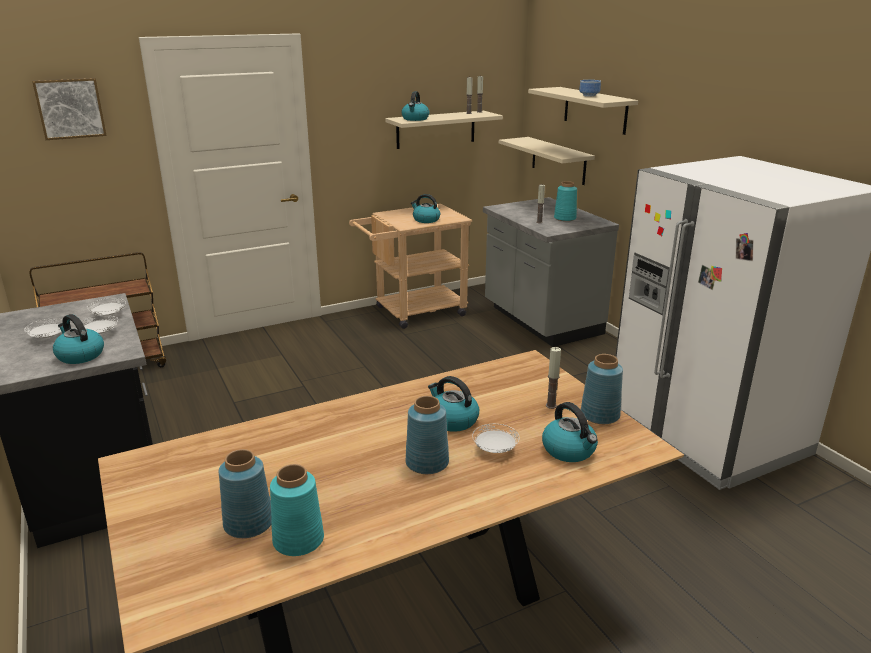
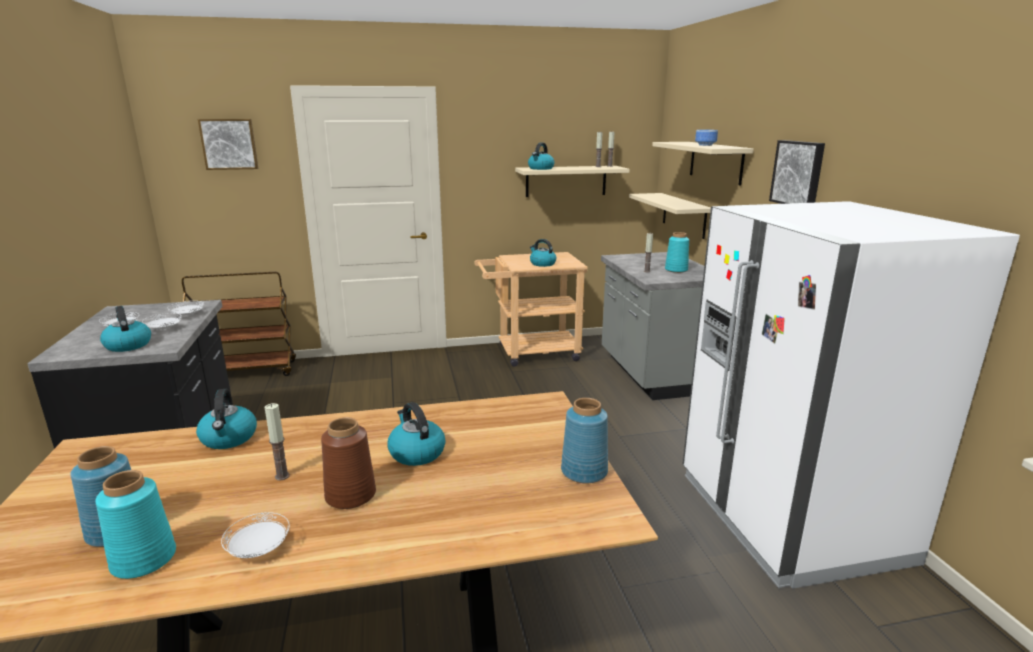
camera: 15 degrees right, 5 degrees down
blue vase [405,396,449,474] -> brown vase [321,417,376,509]
white plate [472,424,520,453] -> white plate moved to [221,512,290,558]
kettle [542,402,598,462] -> kettle moved to [196,389,257,449]
candle [546,347,561,409] -> candle moved to [265,403,290,481]
none -> picture [769,140,825,204]

